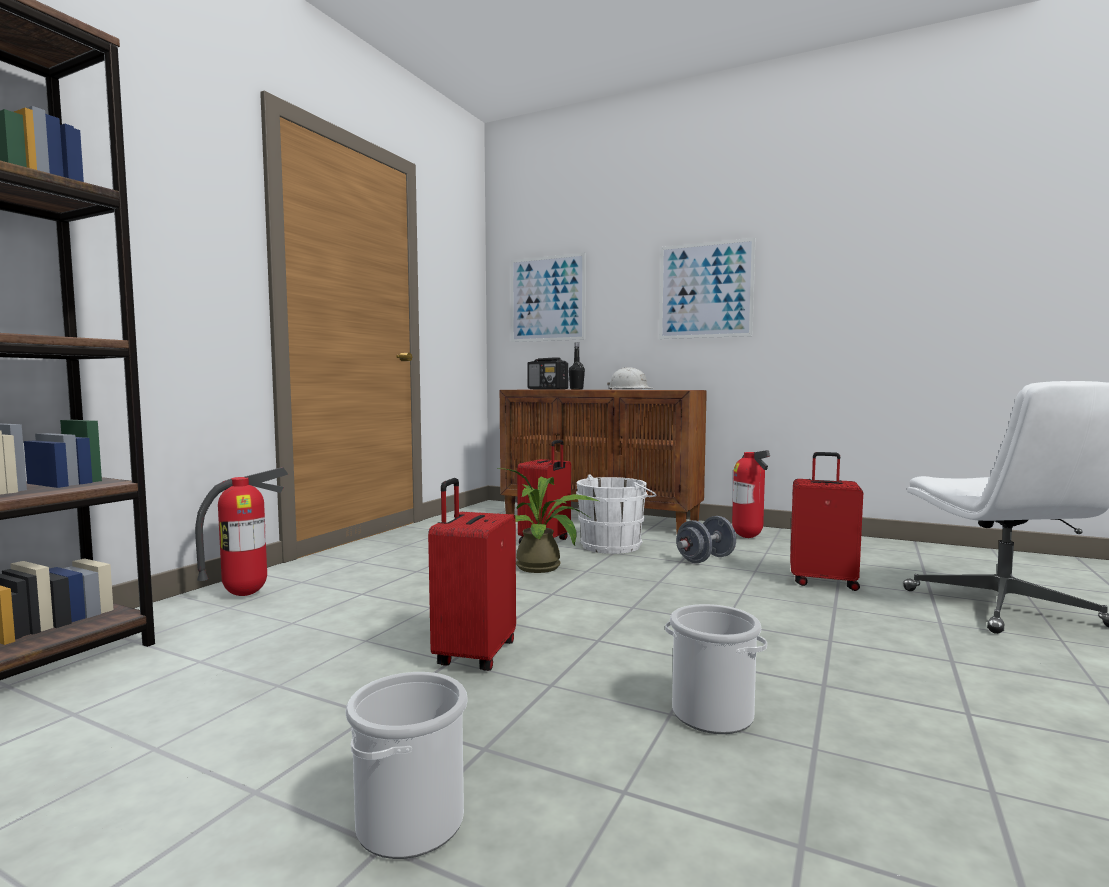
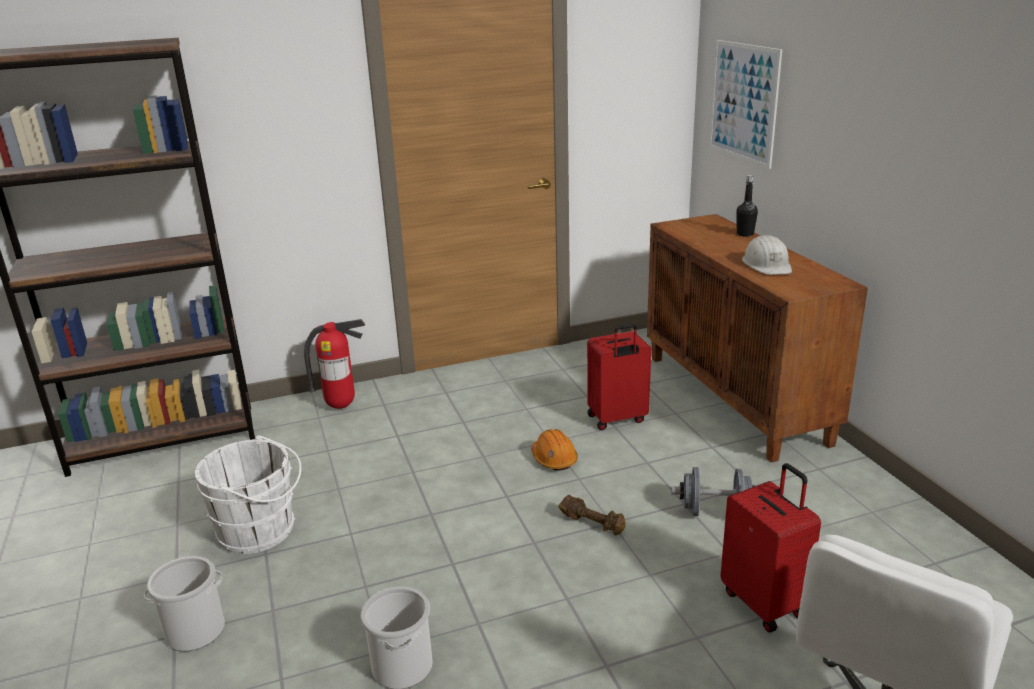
camera: 45 degrees right, 20 degrees up
red suitcase [428,478,516,671] -> none
potted plant [498,468,598,573] -> orange hard hat [531,429,578,471]
radio [527,357,568,390] -> none
white bucket [576,475,656,554] -> white bucket moved to [195,435,301,554]
picture [659,238,755,339] -> none
fire extinguisher [732,450,770,538] -> none
none -> brown dumbbell [558,495,626,535]

